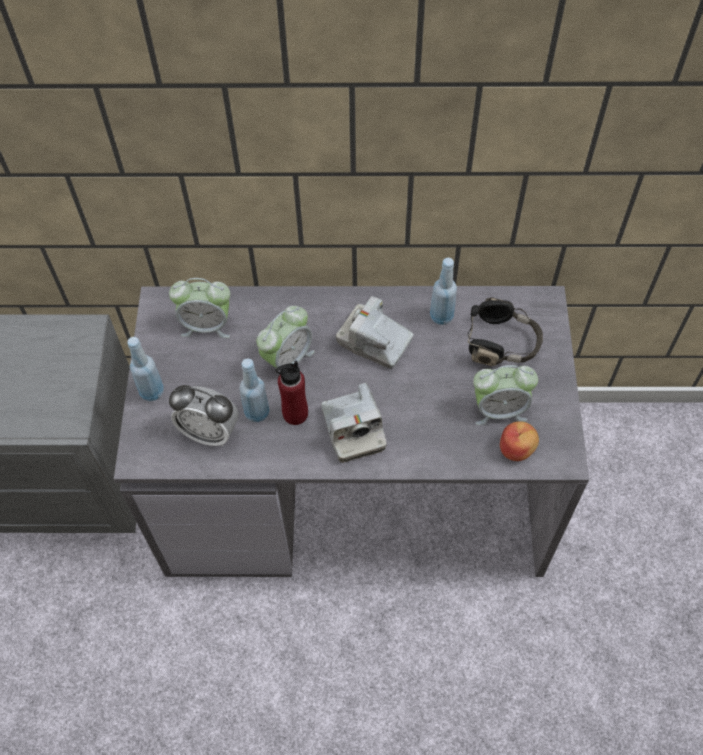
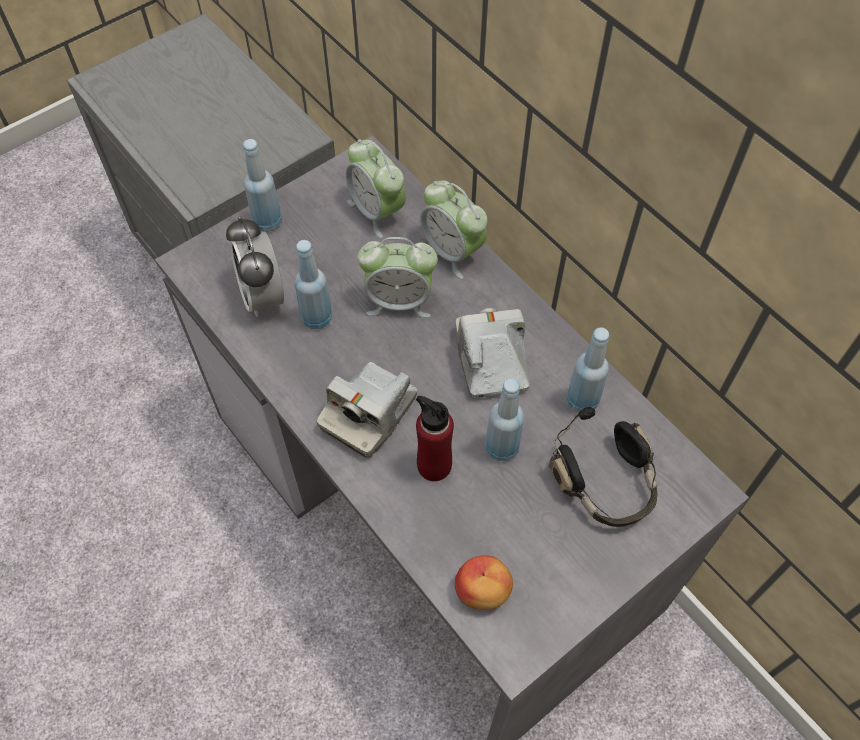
camera: 50 degrees right, 0 degrees up
red bottle [275,361,308,425] -> red bottle moved to [416,396,454,481]
alarm clock [473,365,538,425] -> alarm clock moved to [420,181,488,279]
none -> blue bottle [486,378,524,461]

